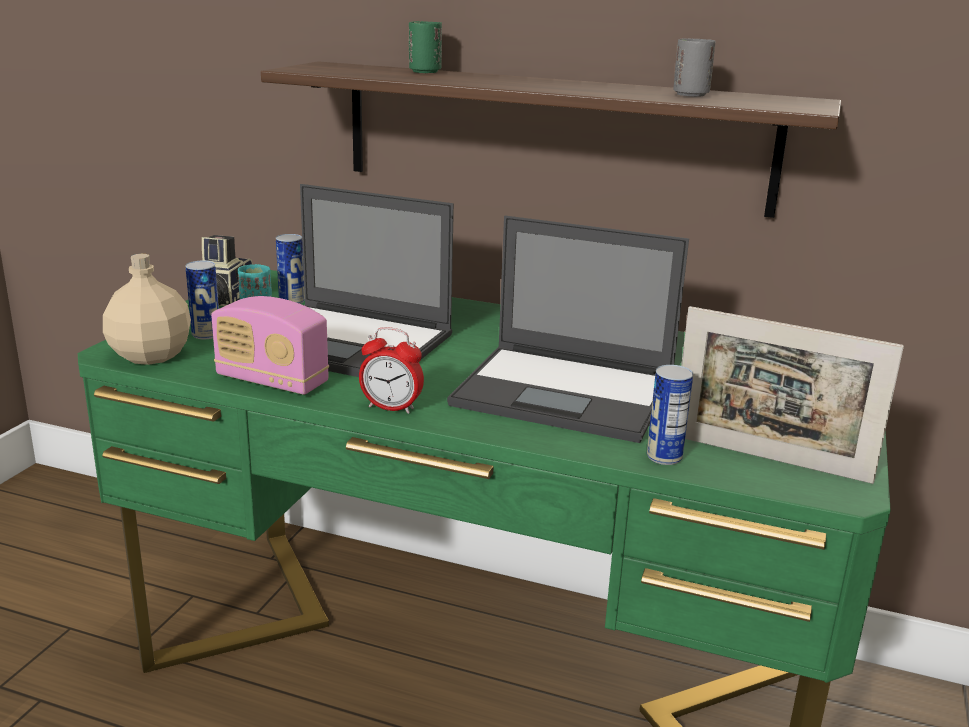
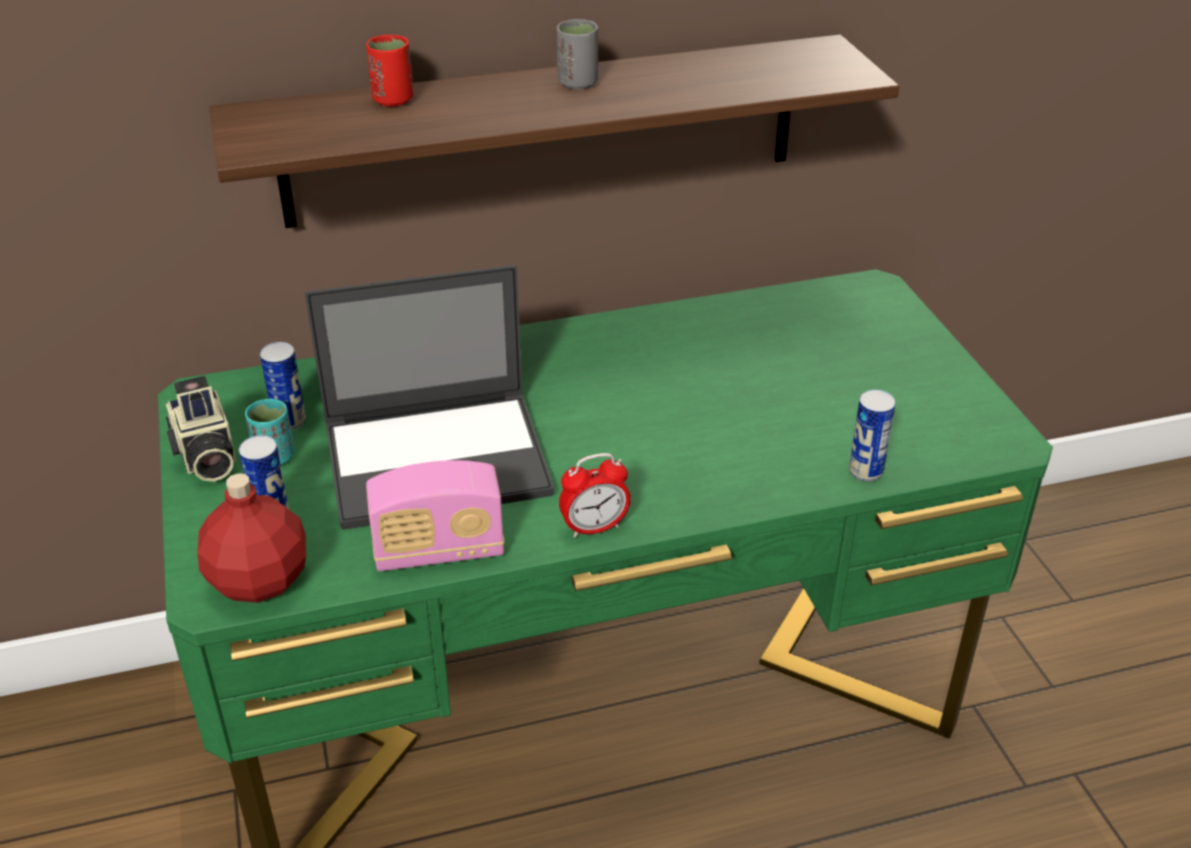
camera: 35 degrees left, 15 degrees up
beige bottle [103,254,191,365] -> red bottle [197,473,306,603]
green cup [409,21,442,73] -> red cup [366,35,414,107]
laptop [447,216,689,443] -> none
grey cup [673,38,716,97] -> grey cup moved to [557,19,598,90]
picture frame [681,306,904,484] -> none

